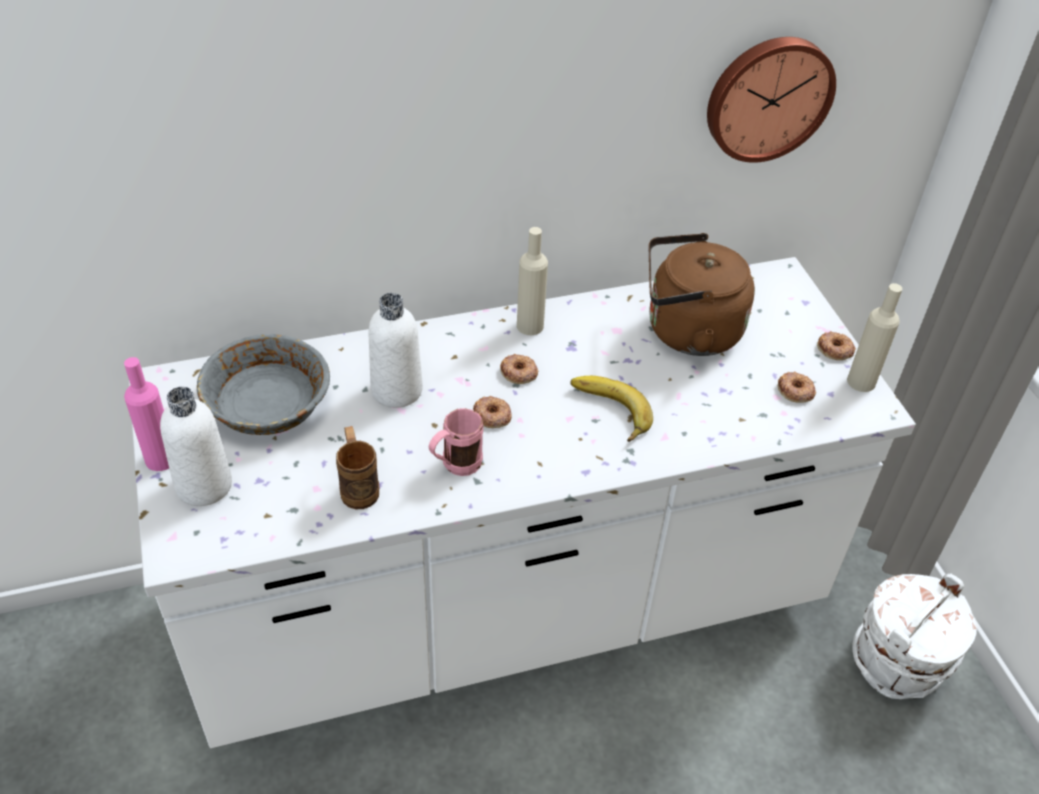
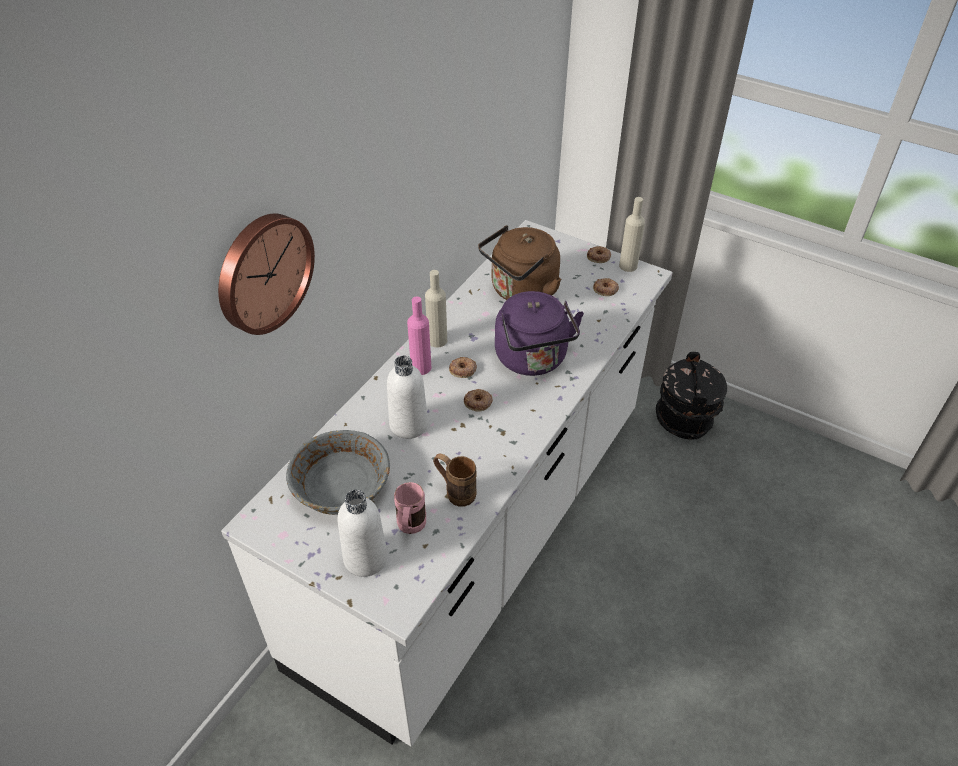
camera: 40 degrees left, 0 degrees up
pink bottle [124,357,169,471] -> pink bottle moved to [407,297,432,375]
pink mug [429,408,483,476] -> pink mug moved to [394,482,426,534]
banana [570,376,653,442] -> purple kettle [495,291,584,376]
wall clock [707,37,836,163] -> wall clock moved to [218,214,315,335]
white bucket [852,573,976,699] -> black bucket [656,352,727,440]

